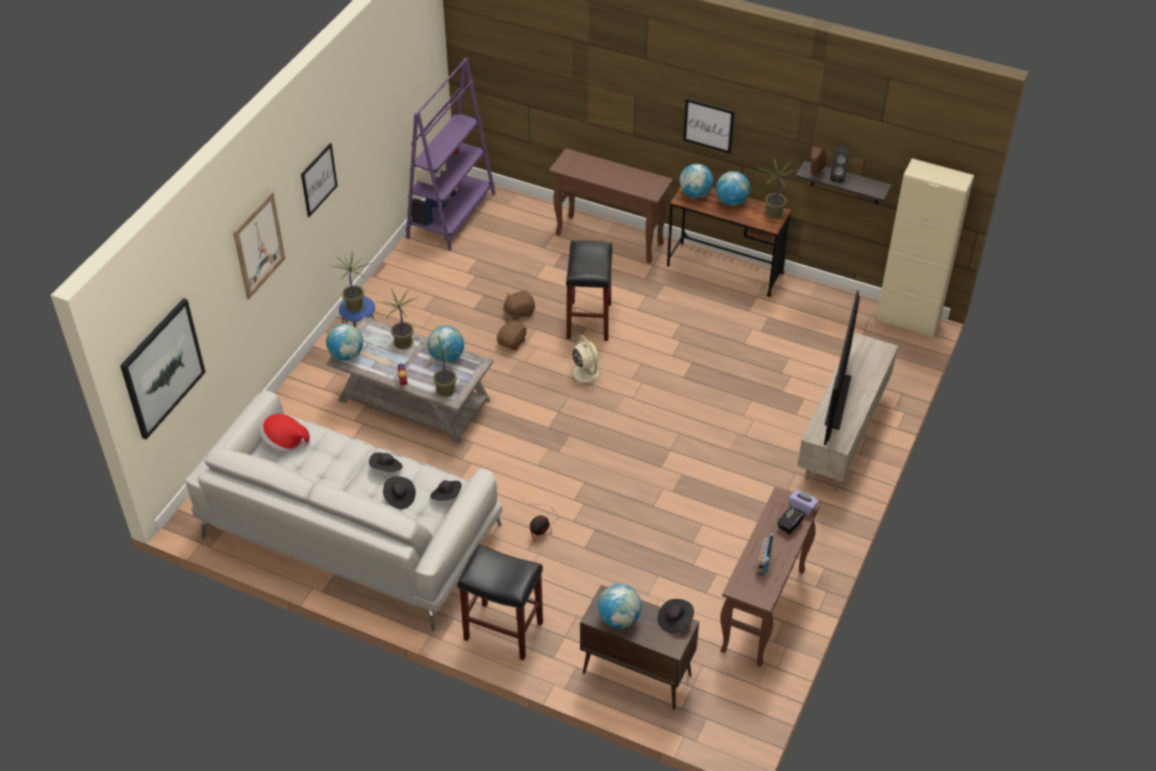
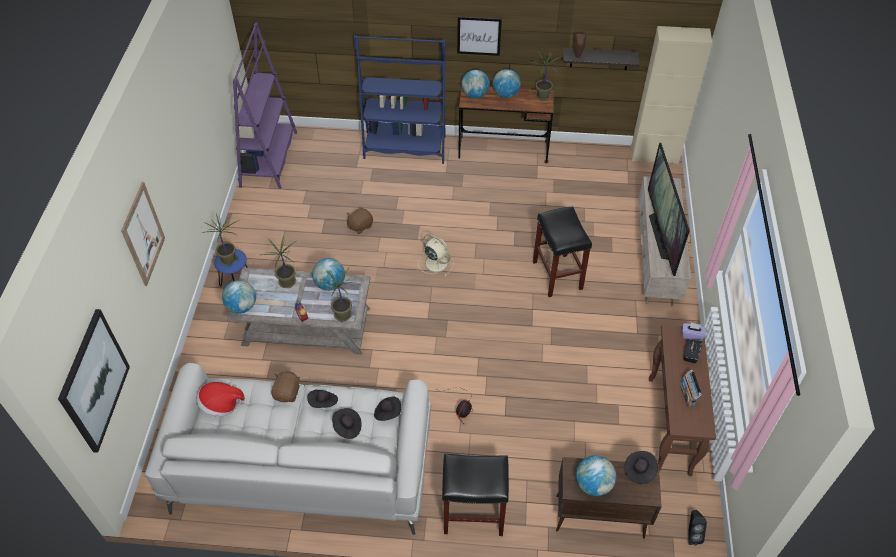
camera: 20 degrees left, 5 degrees up
picture [301,143,338,217] -> none
brown plush toy [497,319,527,351] -> brown plush toy moved to [272,371,301,402]
brown console table [549,148,673,263] -> blue bookcase [354,35,446,164]
black stool [566,240,613,341] -> black stool moved to [533,206,592,297]
black speaker [830,146,849,183] -> black speaker moved to [688,510,707,546]

